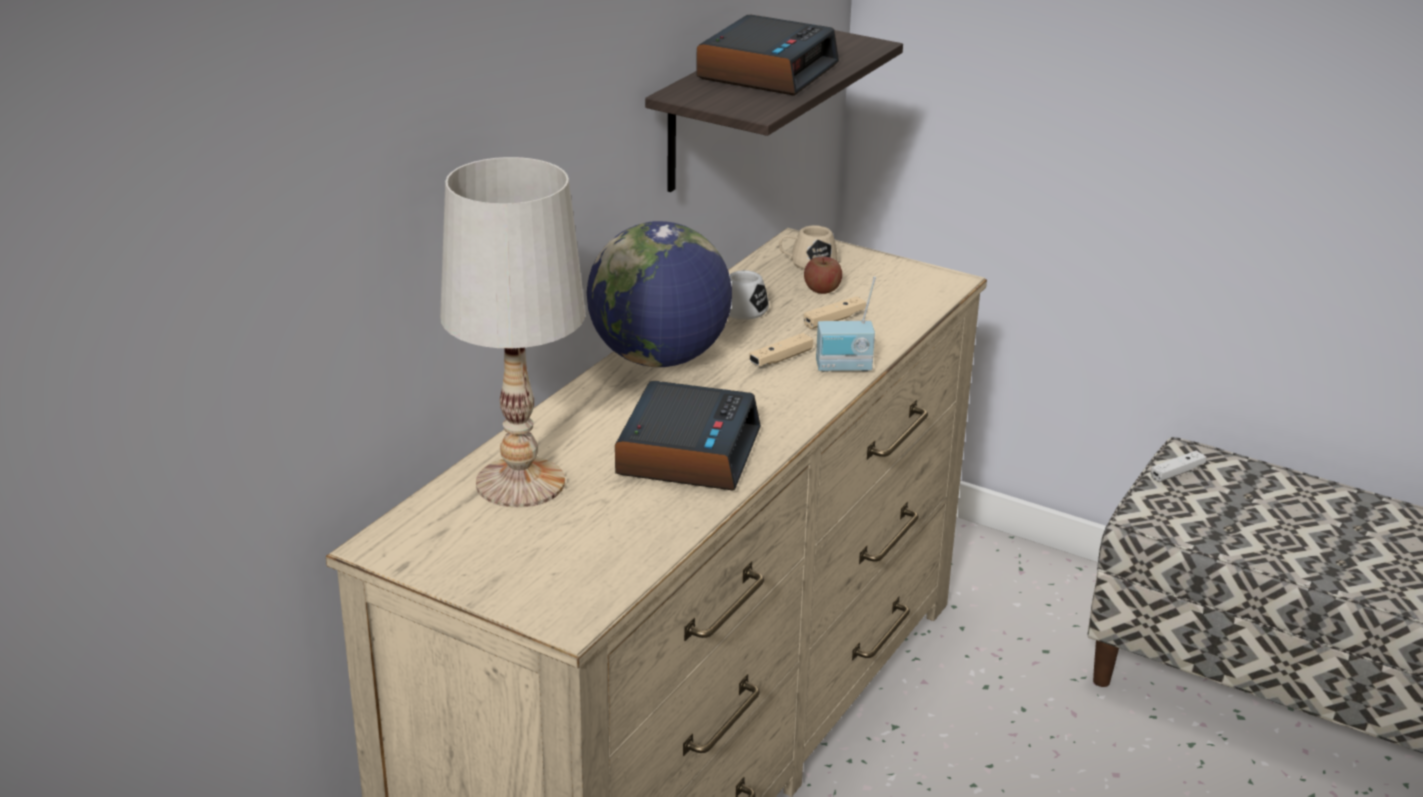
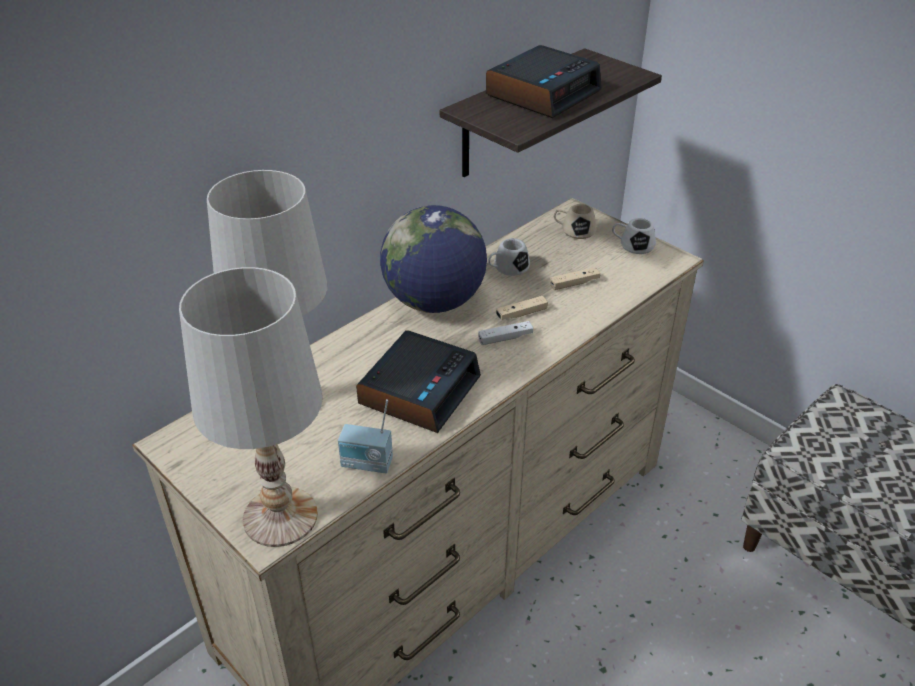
camera: 15 degrees right, 10 degrees up
apple [804,257,842,294] -> none
radio [816,276,876,372] -> radio moved to [338,399,393,473]
white game controller [1151,450,1206,482] -> white game controller moved to [478,321,533,345]
none -> white table lamp [179,267,323,547]
none -> white mug [612,218,656,254]

